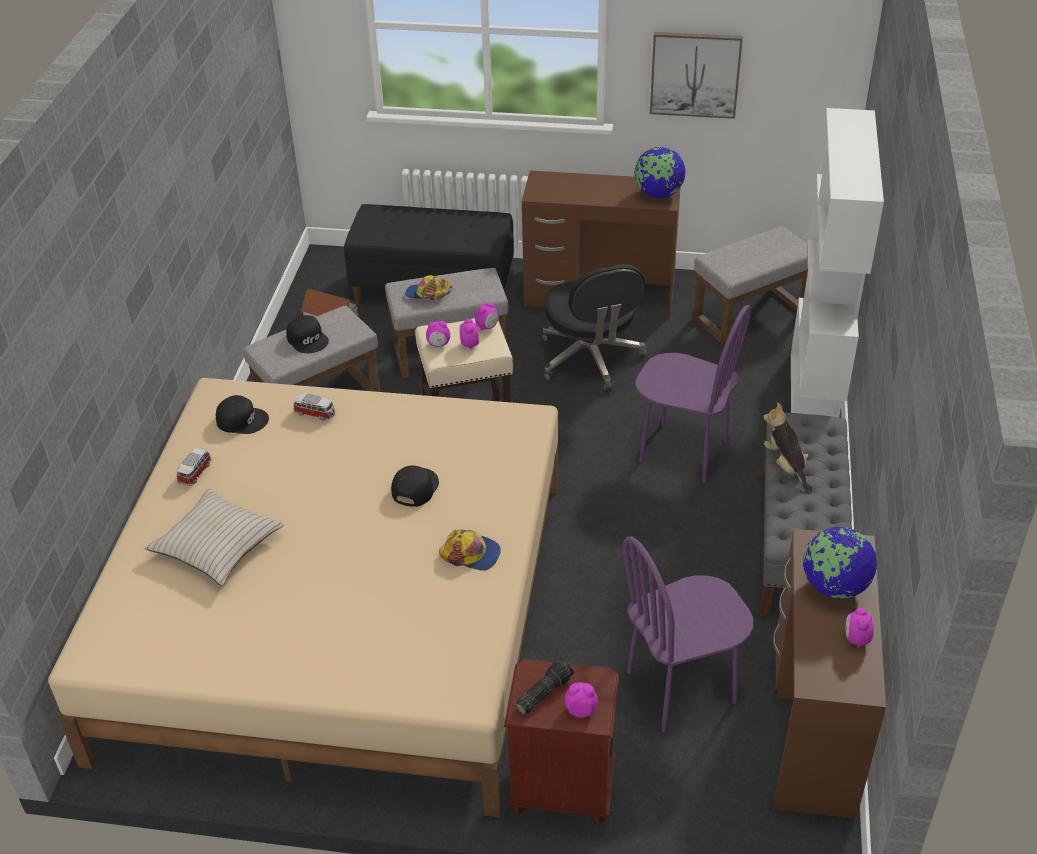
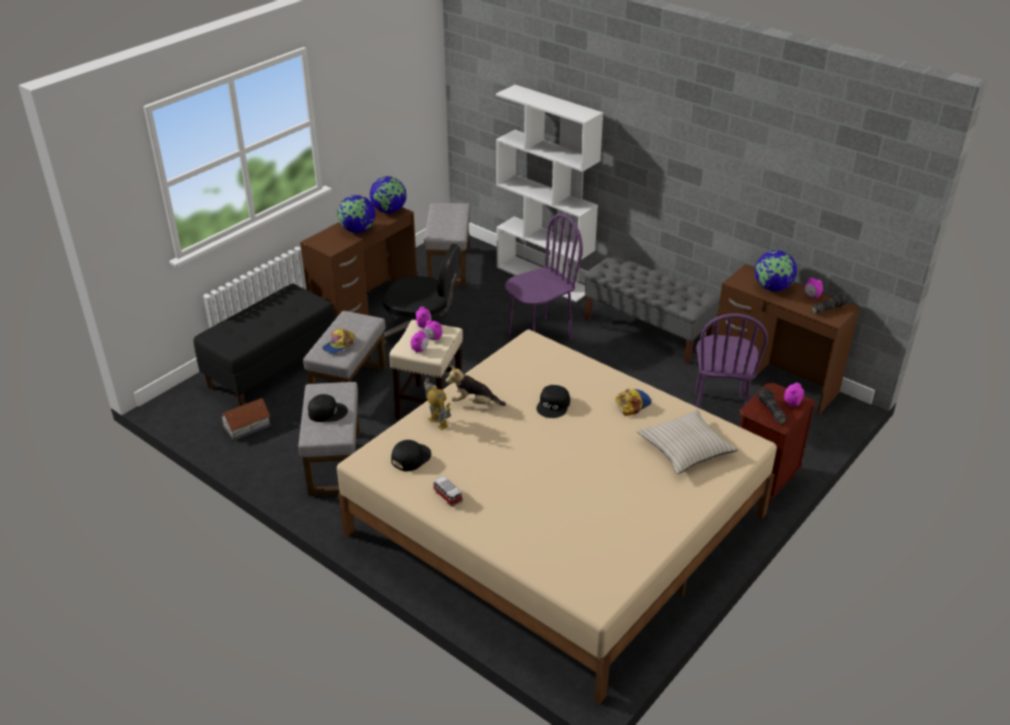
camera: 60 degrees left, 5 degrees down
beige pillow [144,488,284,586] -> beige pillow moved to [637,410,738,474]
toy car [294,393,335,420] -> toy robot [424,378,451,430]
black cap [391,466,439,507] -> black cap turned 120 degrees counterclockwise [536,385,570,418]
picture [650,32,743,119] -> none
plush toy [764,402,812,491] -> plush toy moved to [445,365,506,406]
none -> globe [337,195,376,233]
none -> flashlight [811,293,848,314]

